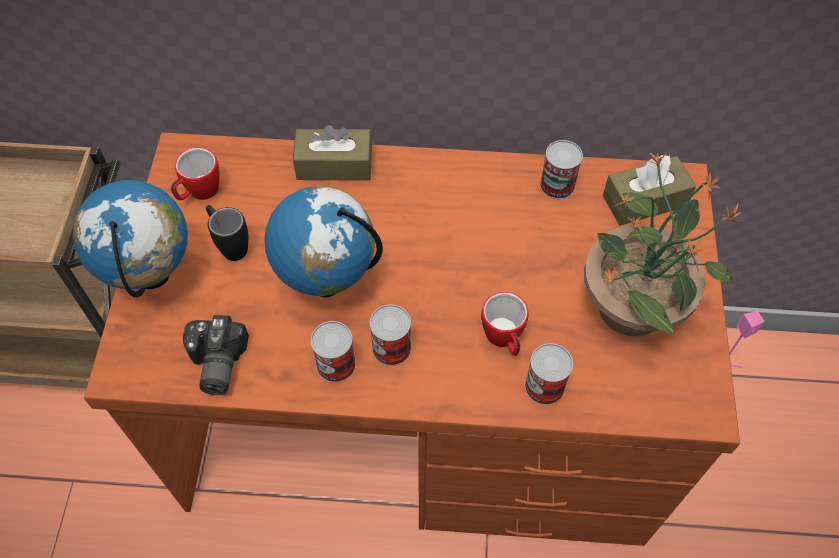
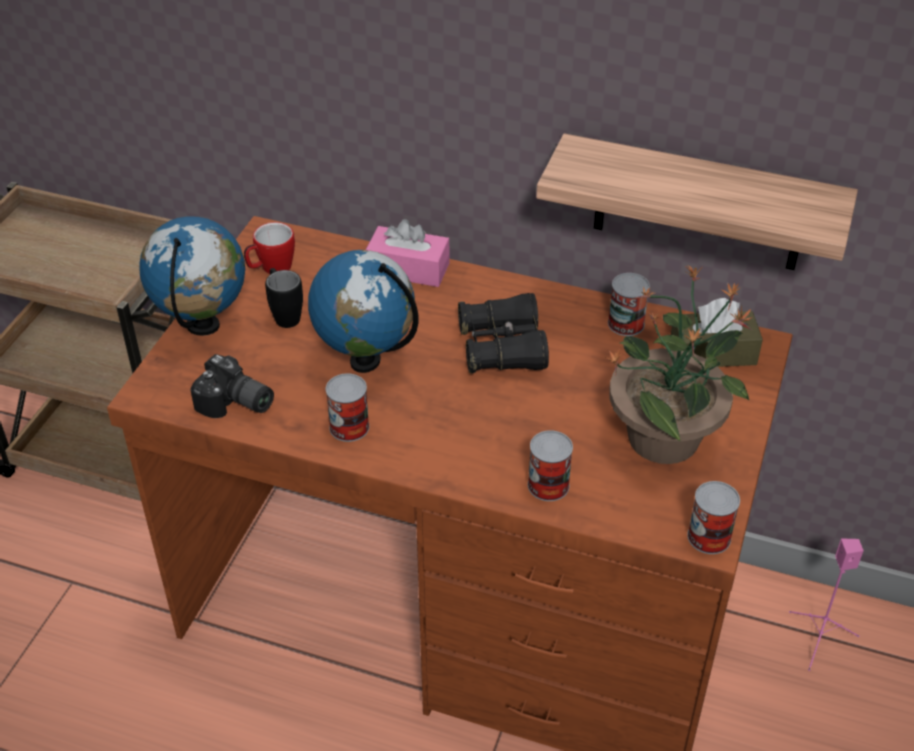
camera: 15 degrees right, 15 degrees down
camera [183,315,249,395] -> camera turned 75 degrees counterclockwise [190,354,274,418]
brown tissue box [293,125,372,180] -> pink tissue box [366,219,449,287]
can [370,304,411,366] -> can moved to [687,481,740,554]
mug [481,292,529,356] -> none
none -> black binoculars [458,293,549,373]
none -> shelf [536,133,858,270]

